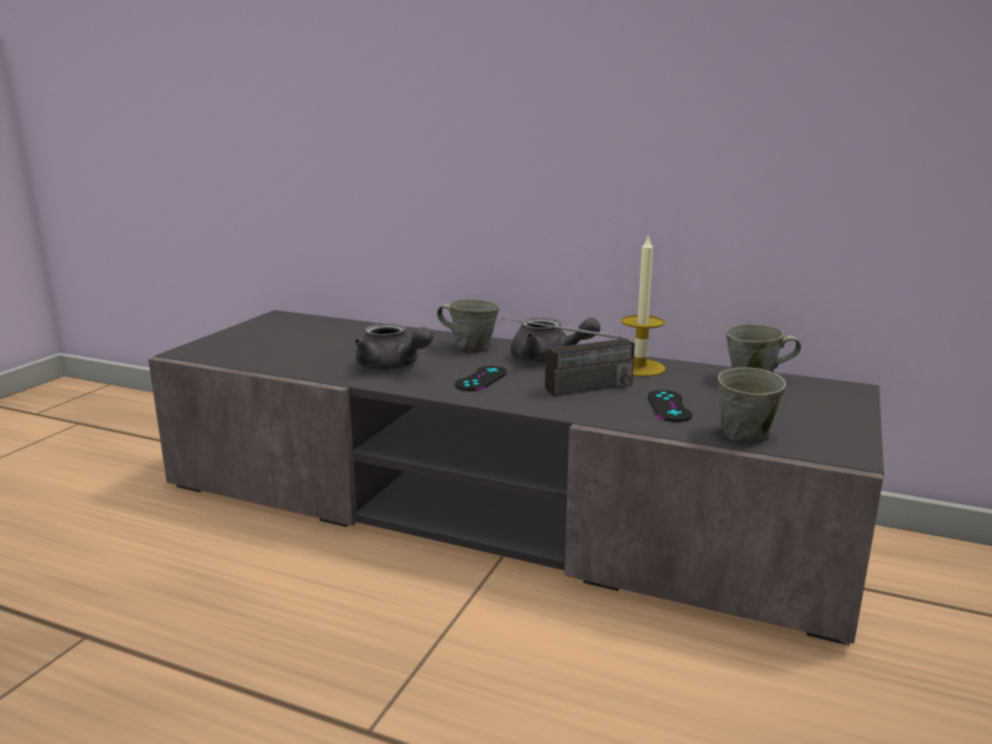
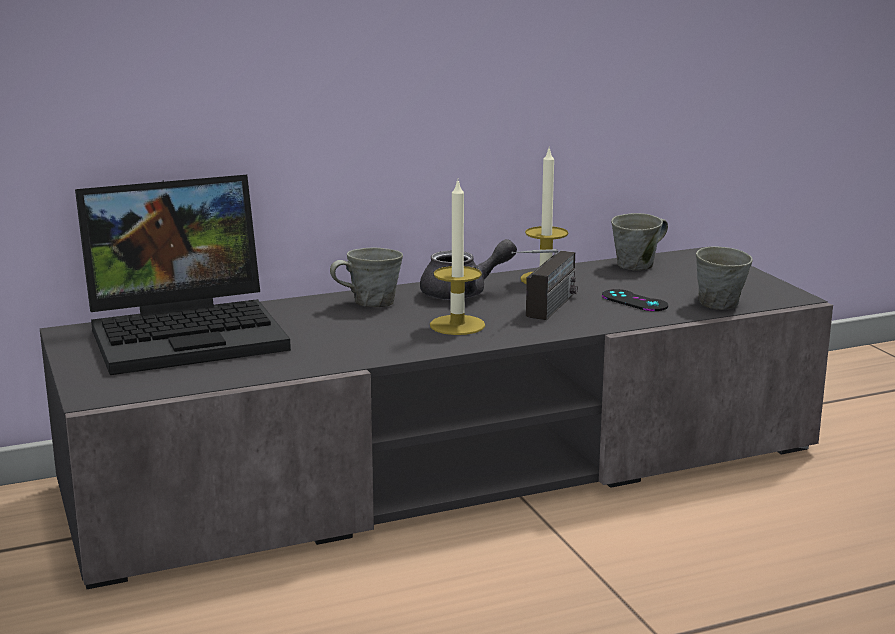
camera: 45 degrees left, 0 degrees up
grey teapot [355,323,433,370] -> none
black game controller [455,366,507,391] -> candle [430,181,485,335]
none -> laptop [75,175,291,375]

